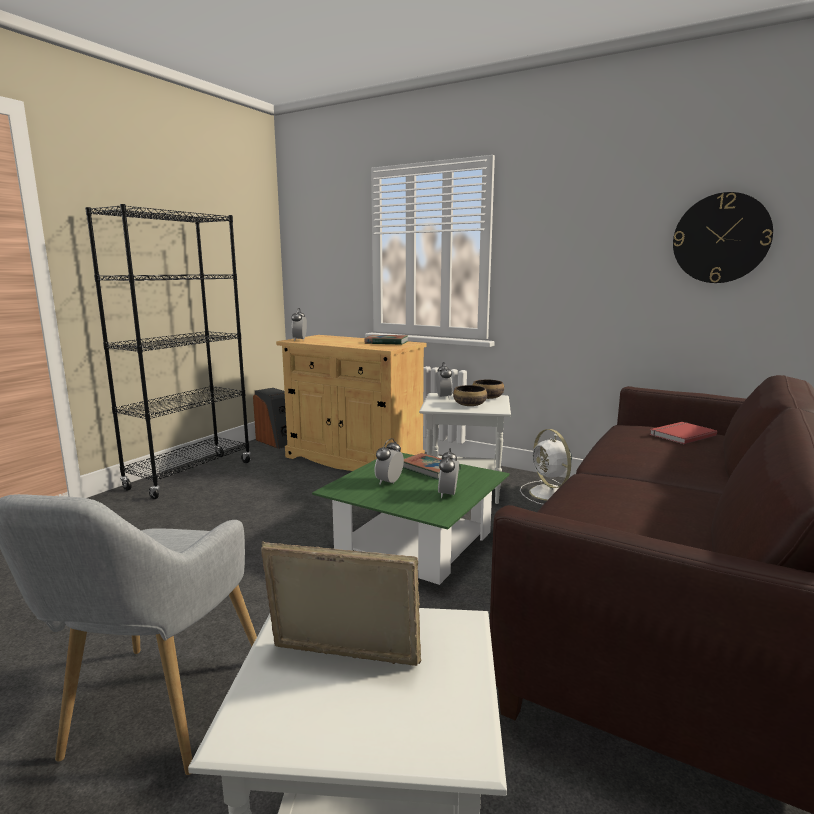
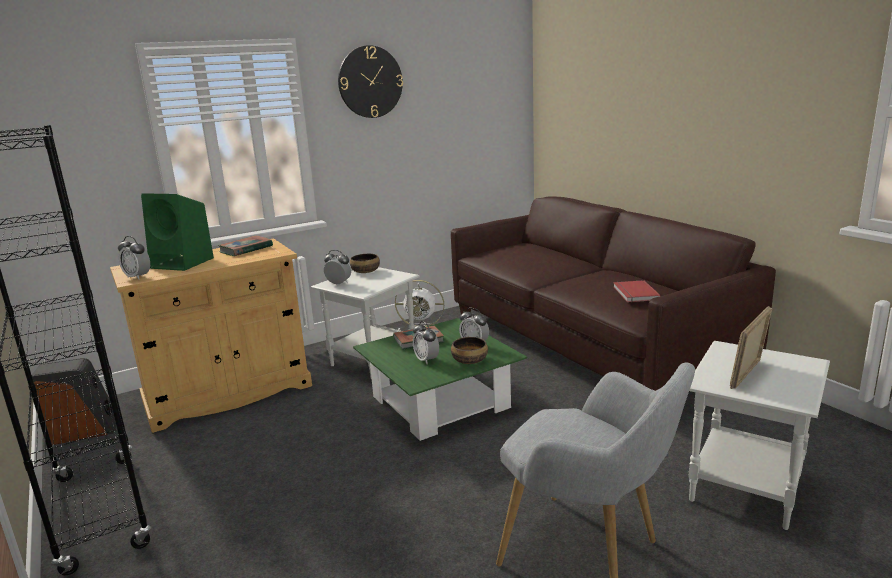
camera: 60 degrees left, 5 degrees up
bowl [453,385,487,406] -> bowl moved to [451,337,488,364]
red book [649,422,717,444] -> red book moved to [613,280,660,302]
wall clock [673,192,773,283] -> wall clock moved to [338,45,403,118]
none -> green speaker [141,193,214,271]

